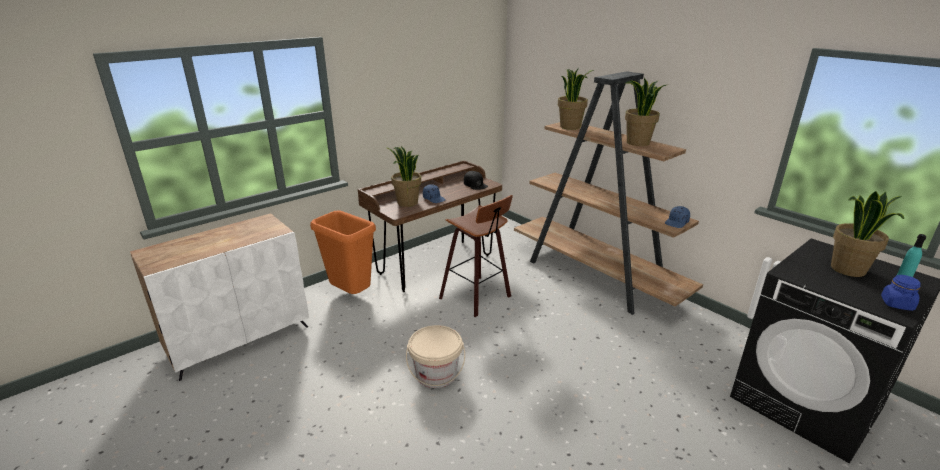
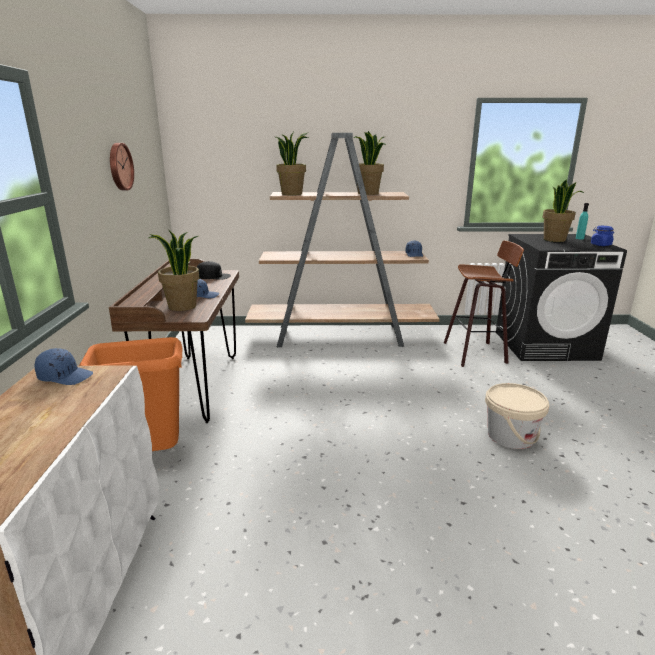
camera: 50 degrees left, 5 degrees down
beige bucket [406,325,465,388] -> beige bucket moved to [485,383,549,449]
stool [439,195,513,317] -> stool moved to [444,241,524,367]
none -> blue cap [35,348,93,385]
none -> wall clock [110,143,134,190]

